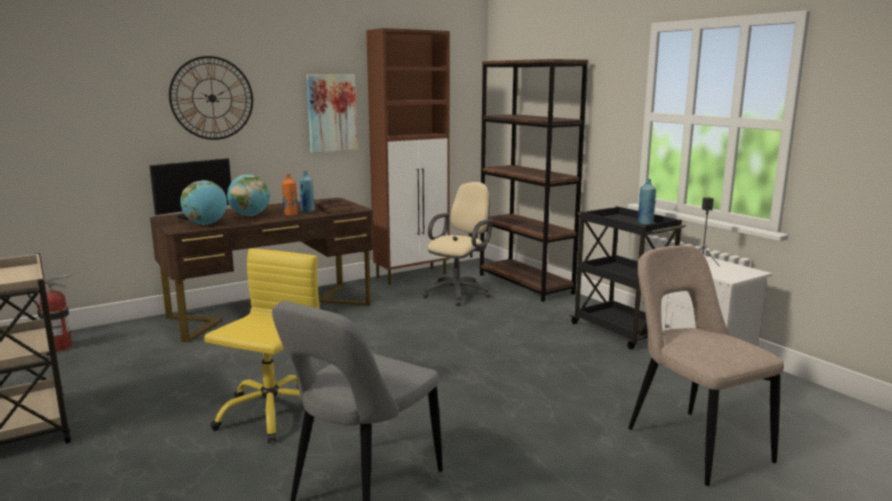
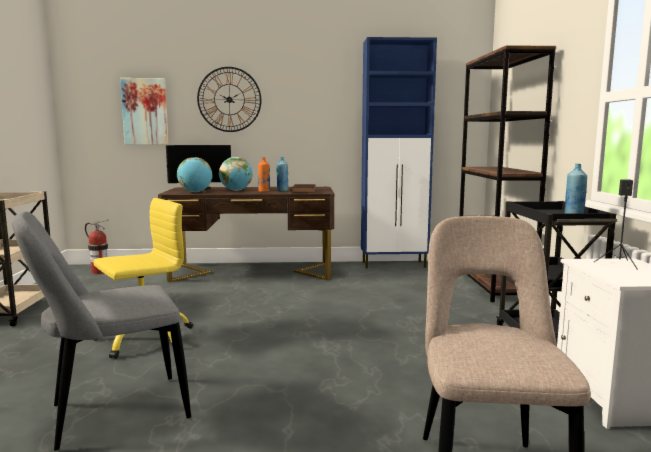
camera: 30 degrees right, 5 degrees down
picture [306,74,357,153] -> picture moved to [120,78,168,145]
brown cabinet [366,28,450,285] -> blue cabinet [361,37,437,269]
beige office chair [422,182,492,306] -> none

